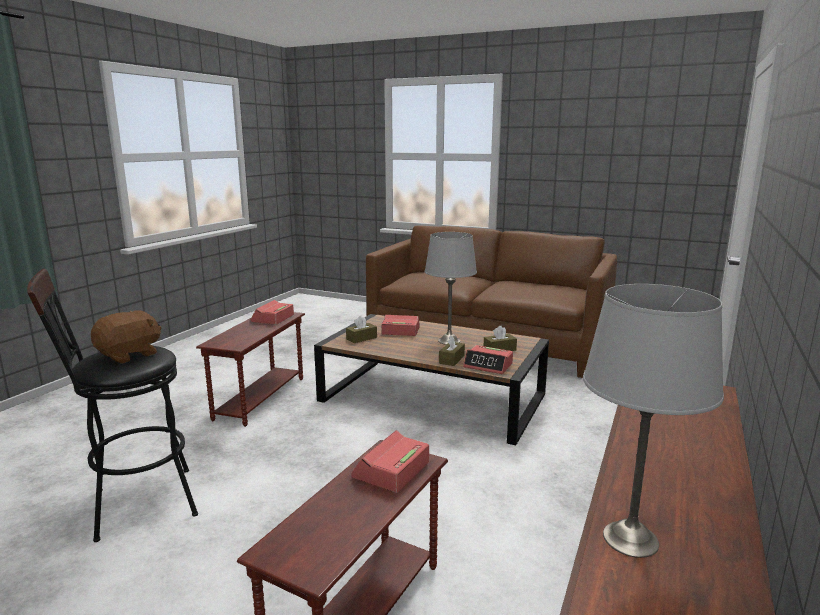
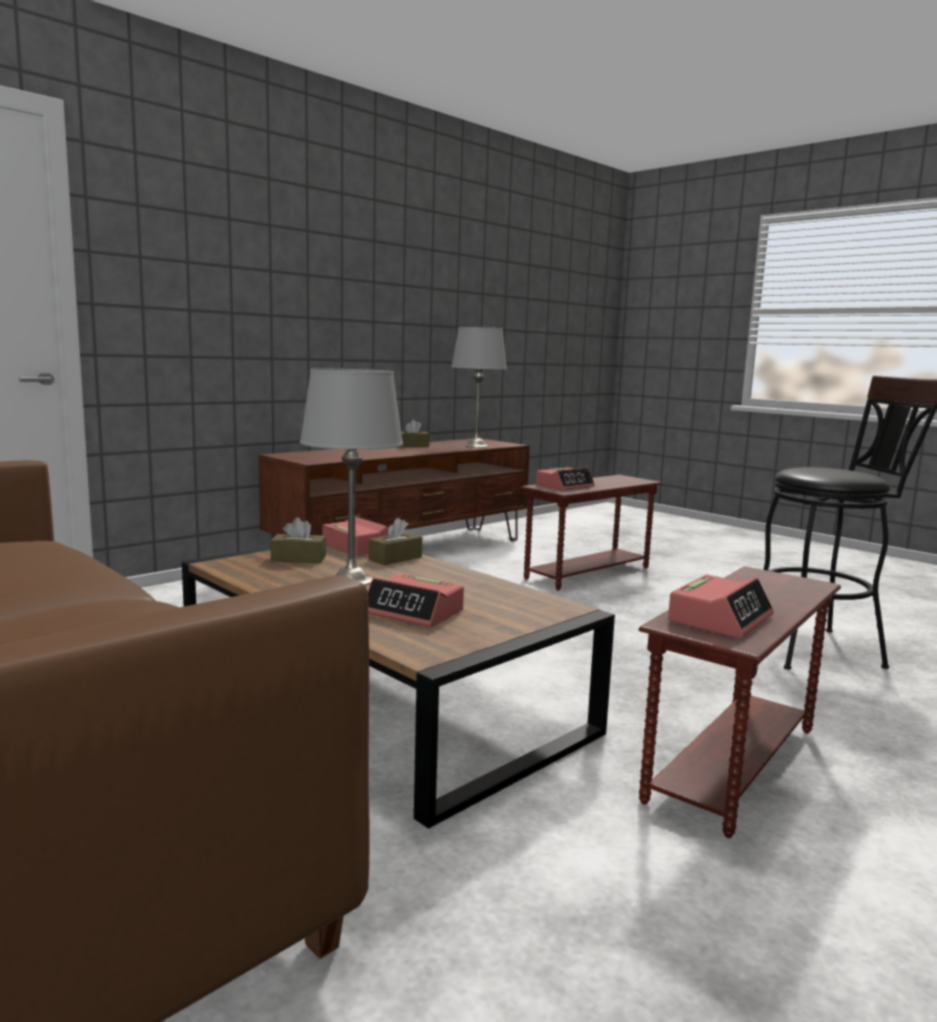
camera: 160 degrees left, 5 degrees down
brown plush toy [91,311,161,364] -> none
brown tissue box [346,316,377,343] -> brown tissue box moved to [399,420,430,447]

